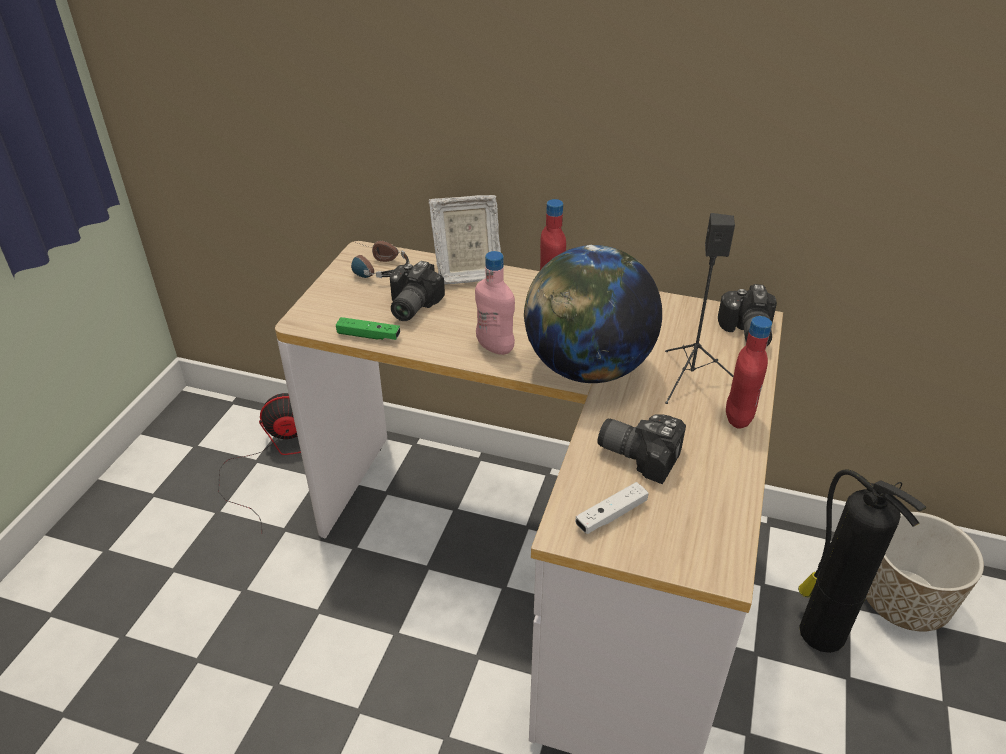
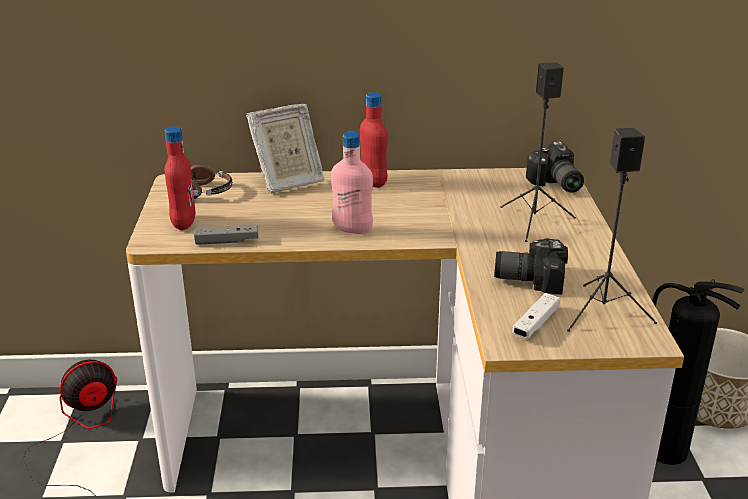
camera: 20 degrees left, 10 degrees down
green game controller [336,317,400,340] -> grey game controller [194,225,258,245]
camera [390,261,445,321] -> none
globe [524,245,662,383] -> none
red bottle [726,316,772,429] -> red bottle moved to [165,126,196,230]
none -> black speaker [567,128,657,332]

